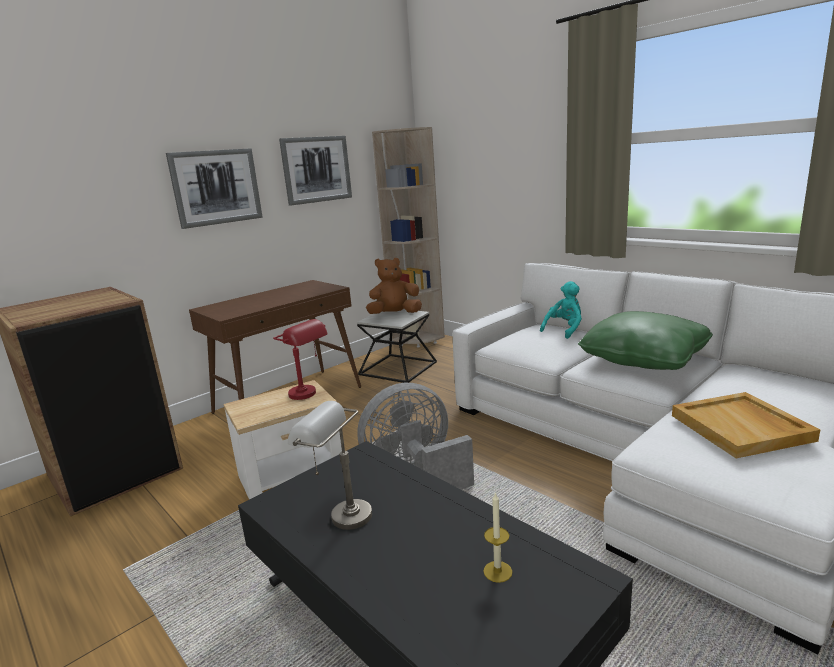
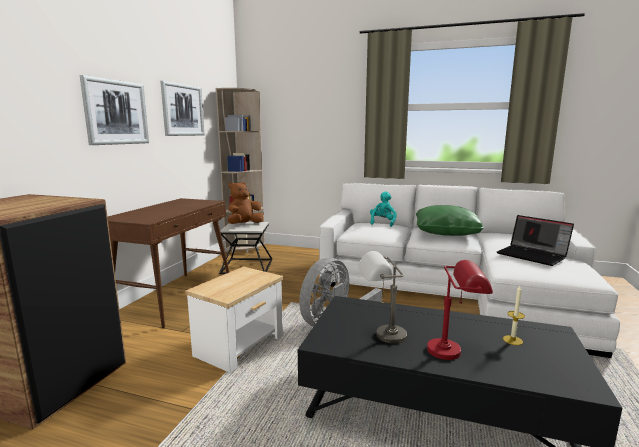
camera: 30 degrees left, 5 degrees down
red table lamp [273,319,328,400] -> red table lamp moved to [427,260,493,360]
beige tray [672,392,820,458] -> laptop [497,215,574,266]

